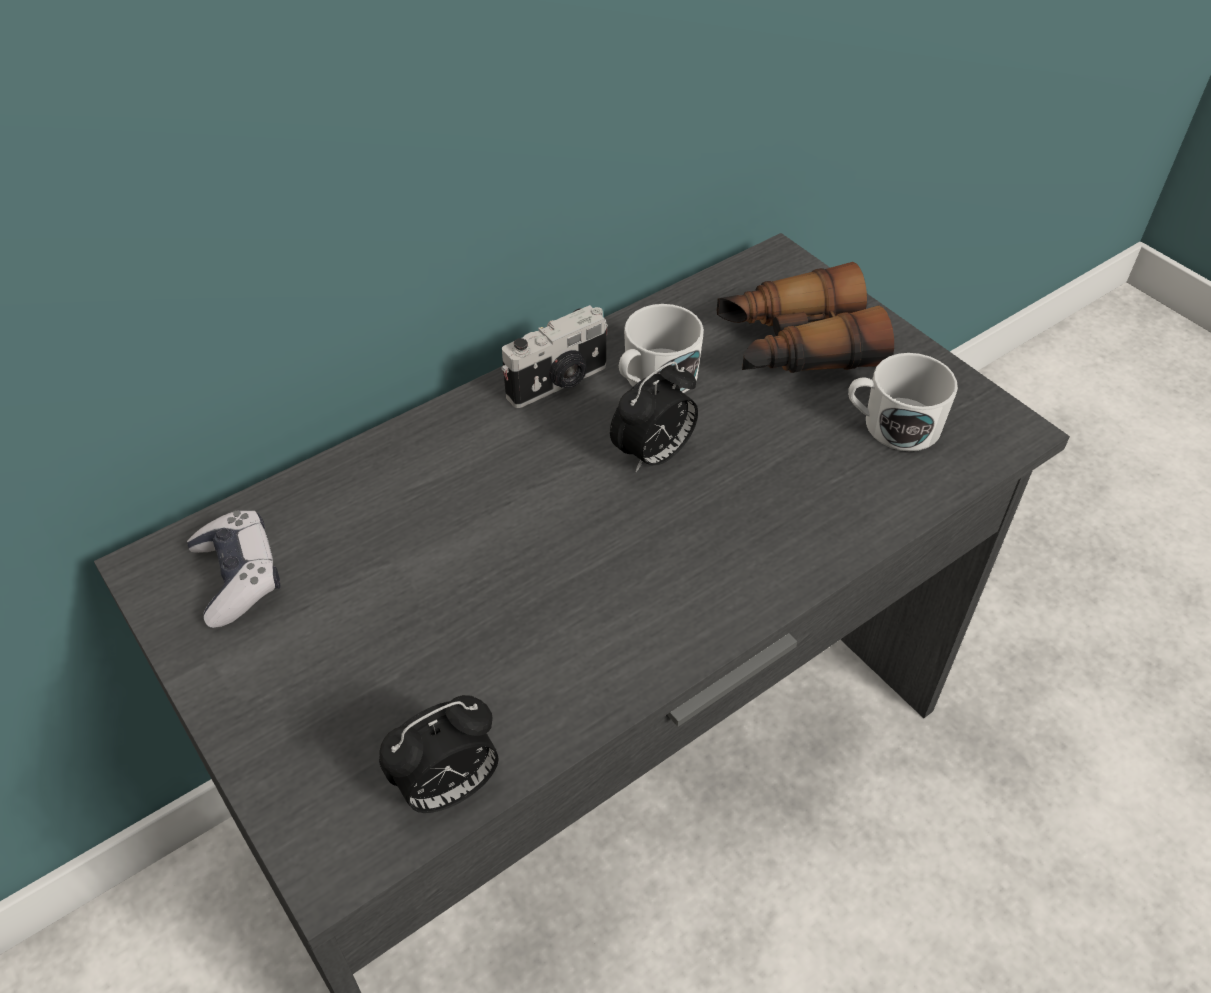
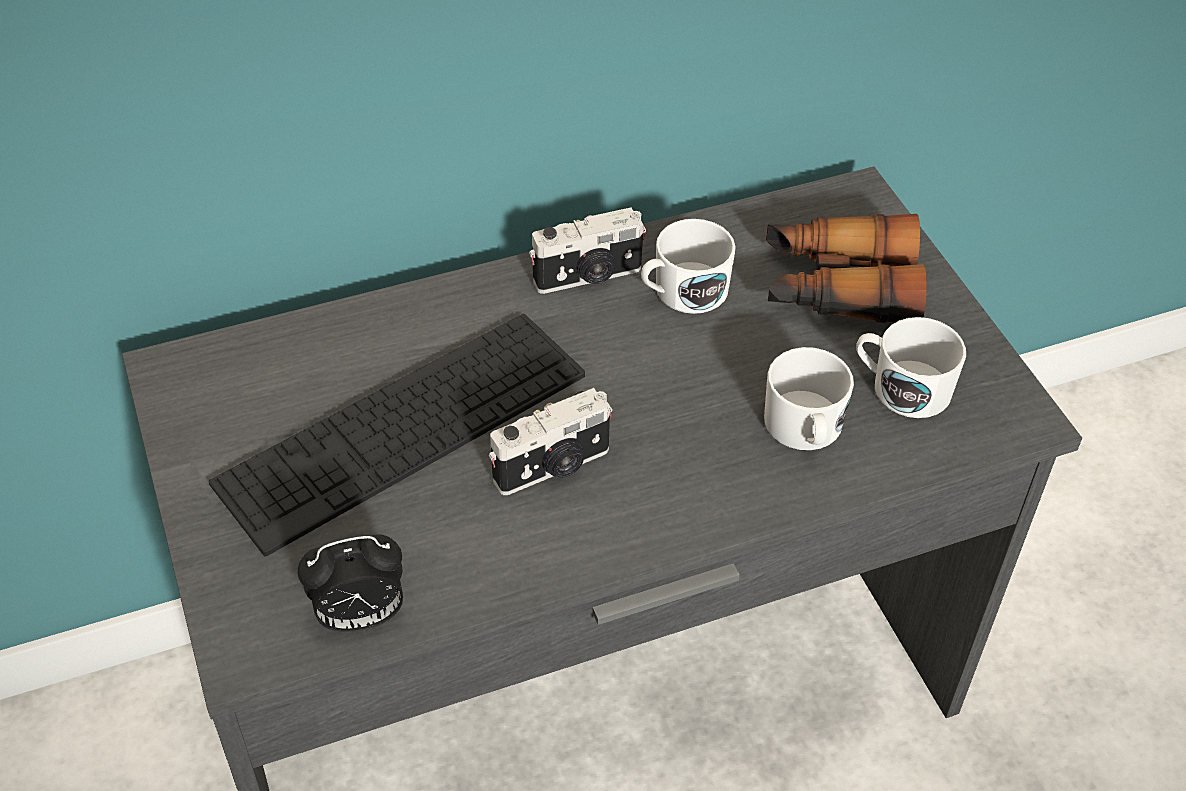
camera: 15 degrees right, 0 degrees up
game controller [187,510,281,628] -> none
alarm clock [610,362,698,472] -> none
none -> keyboard [209,314,585,556]
none -> camera [488,388,612,495]
none -> white mug [764,347,854,450]

